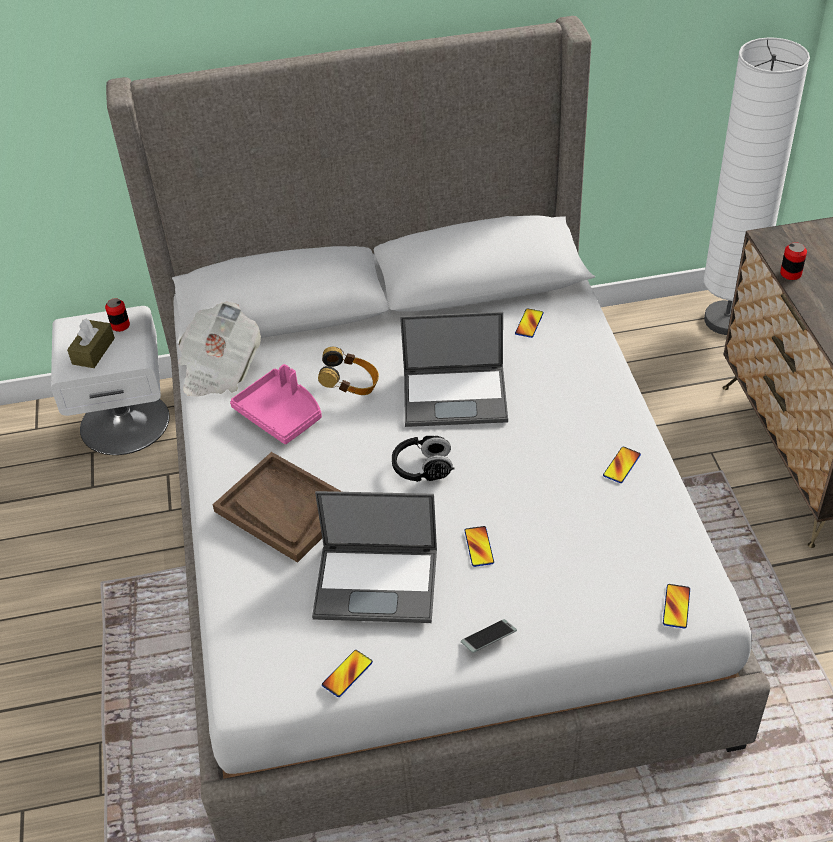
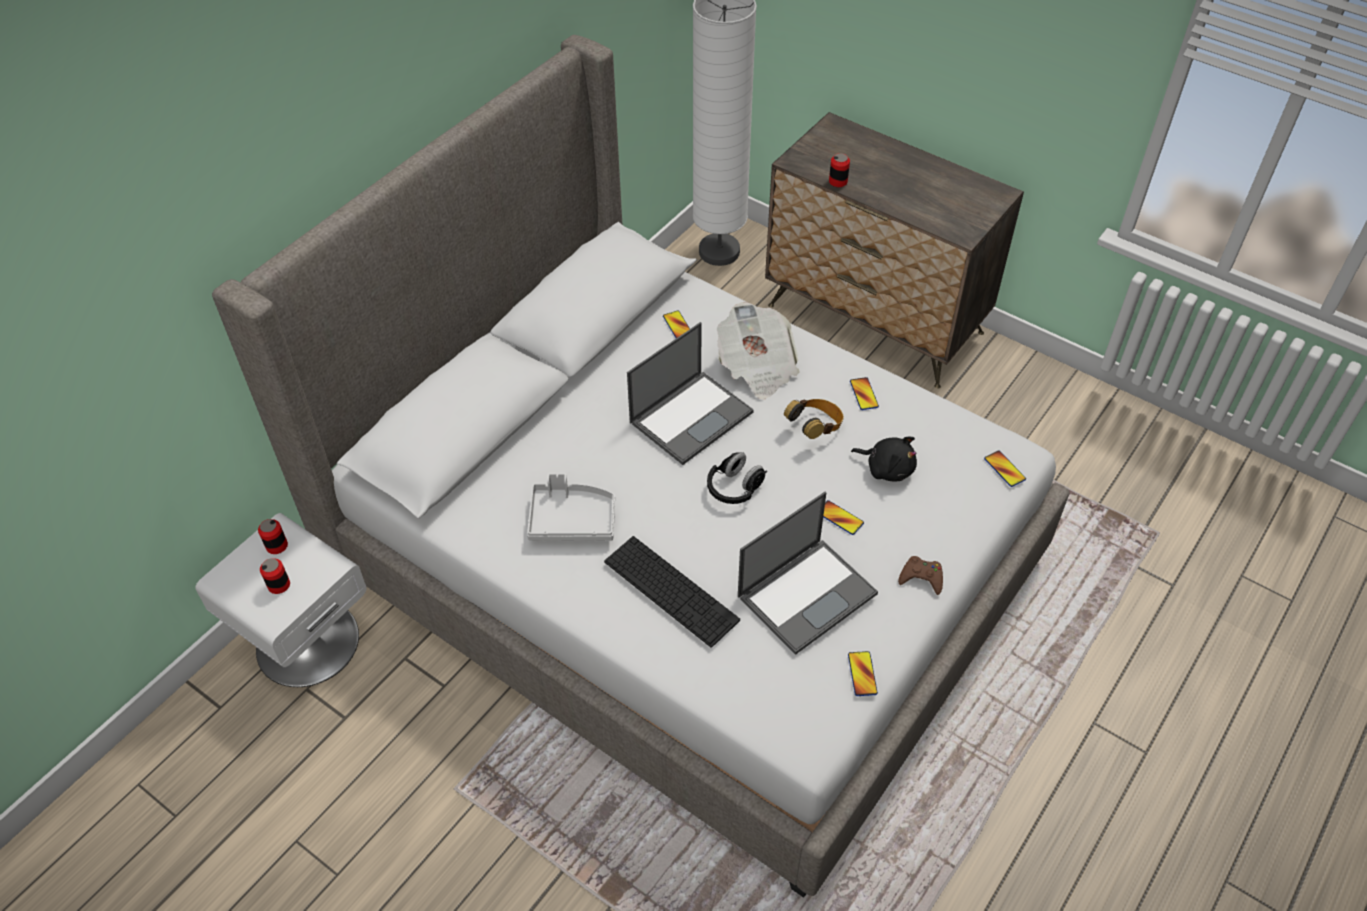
camera: 45 degrees left, 5 degrees up
brown tissue box [67,318,115,368] -> can [260,558,290,594]
newspaper [178,302,261,397] -> newspaper moved to [717,302,799,400]
brown tray [212,452,342,563] -> keyboard [604,536,740,648]
pink tray [230,364,322,444] -> grey tray [527,473,615,541]
headphones [318,347,379,395] -> headphones moved to [784,399,844,439]
phone [461,619,517,653] -> brown game controller [898,556,943,595]
none -> black plush toy [851,437,917,481]

